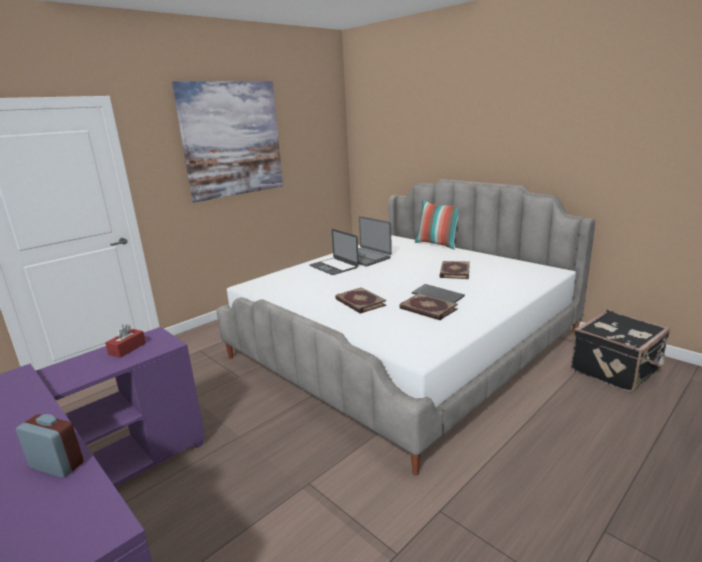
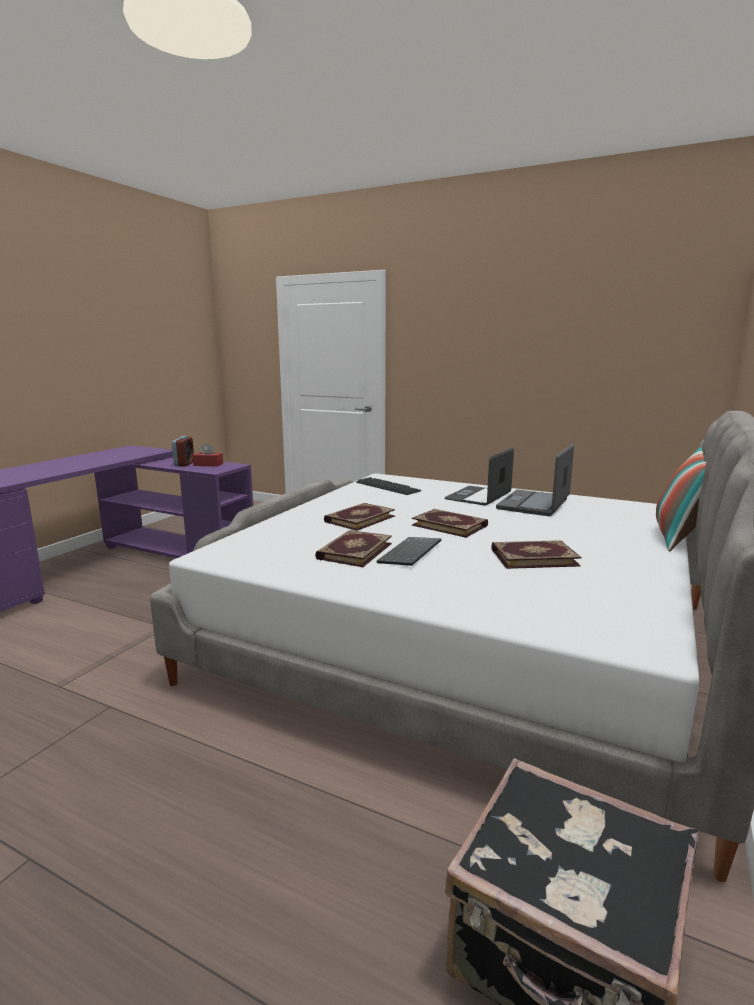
camera: 70 degrees right, 5 degrees down
alarm clock [16,414,84,478] -> alarm clock moved to [172,436,194,467]
picture [172,81,283,202] -> none
none -> keyboard [356,477,421,495]
none -> book [412,509,488,538]

